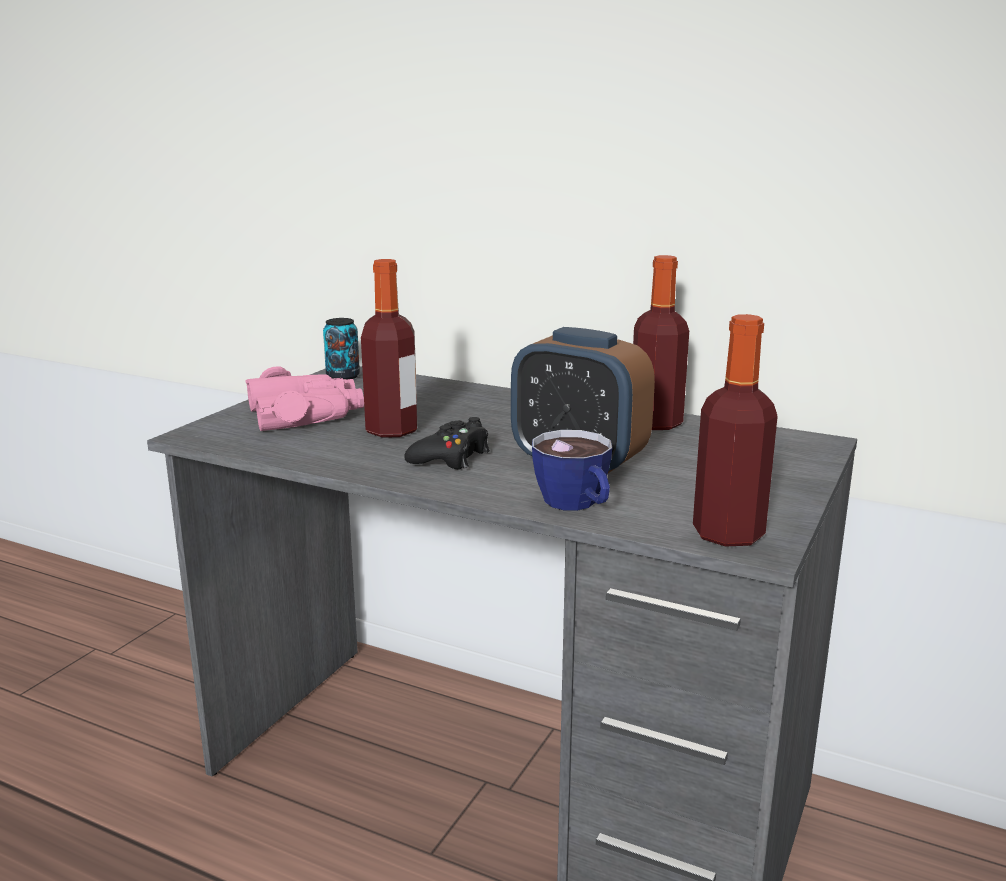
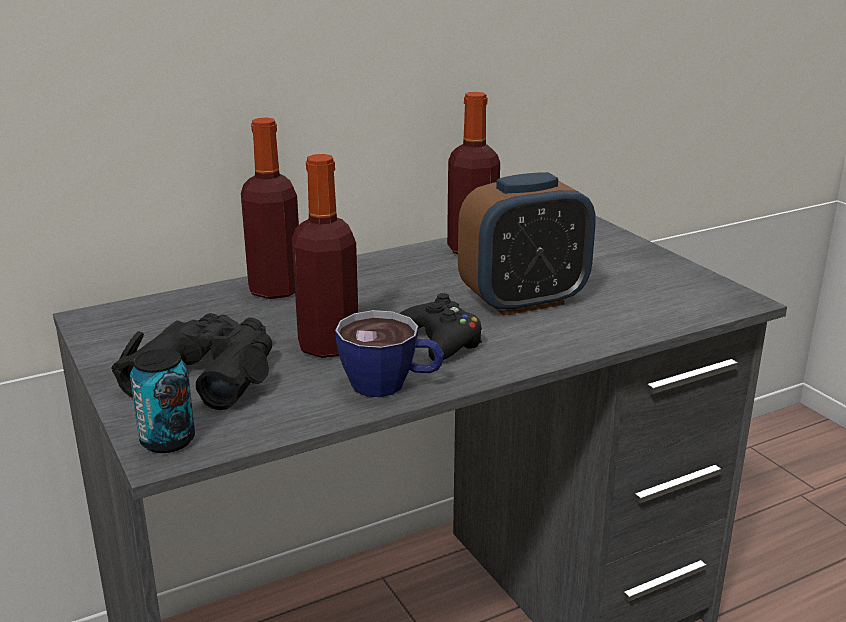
camera: 55 degrees left, 5 degrees up
pink binoculars [246,366,364,431] -> black binoculars [111,313,272,410]
can [323,318,360,379] -> can moved to [130,349,195,453]
cup [532,430,612,511] -> cup moved to [335,310,444,397]
bottle [693,314,778,547] -> bottle moved to [241,118,299,299]

